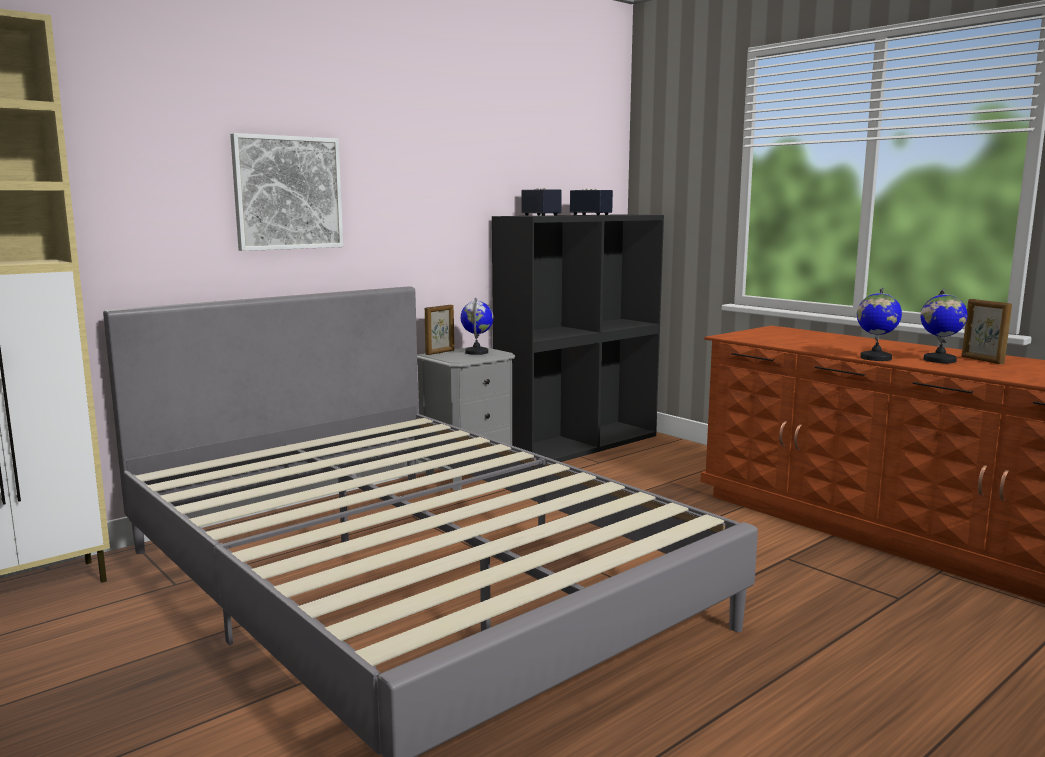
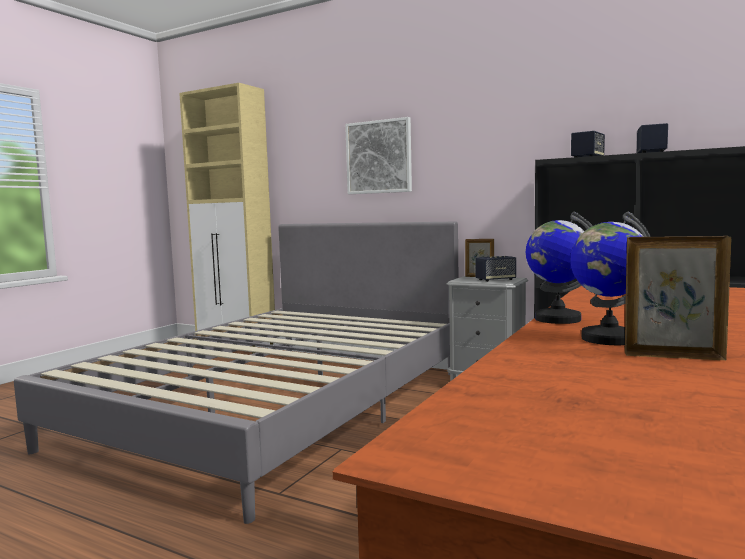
camera: 70 degrees right, 5 degrees down
globe [461,298,493,355] -> speaker [475,256,516,282]
picture frame [962,299,1012,364] -> picture frame turned 60 degrees clockwise [625,236,732,360]

